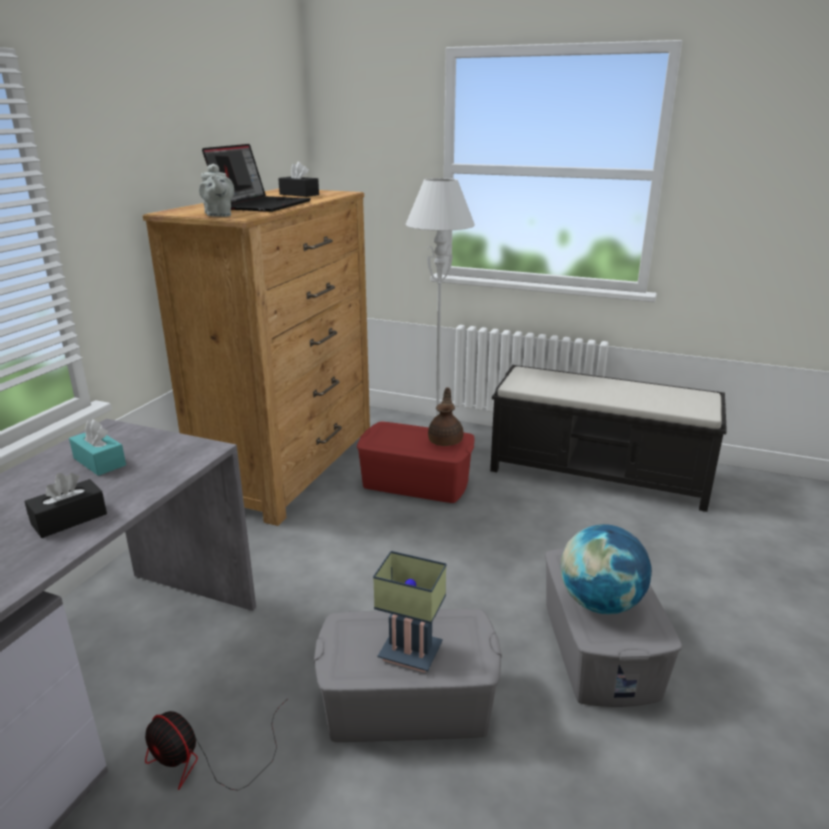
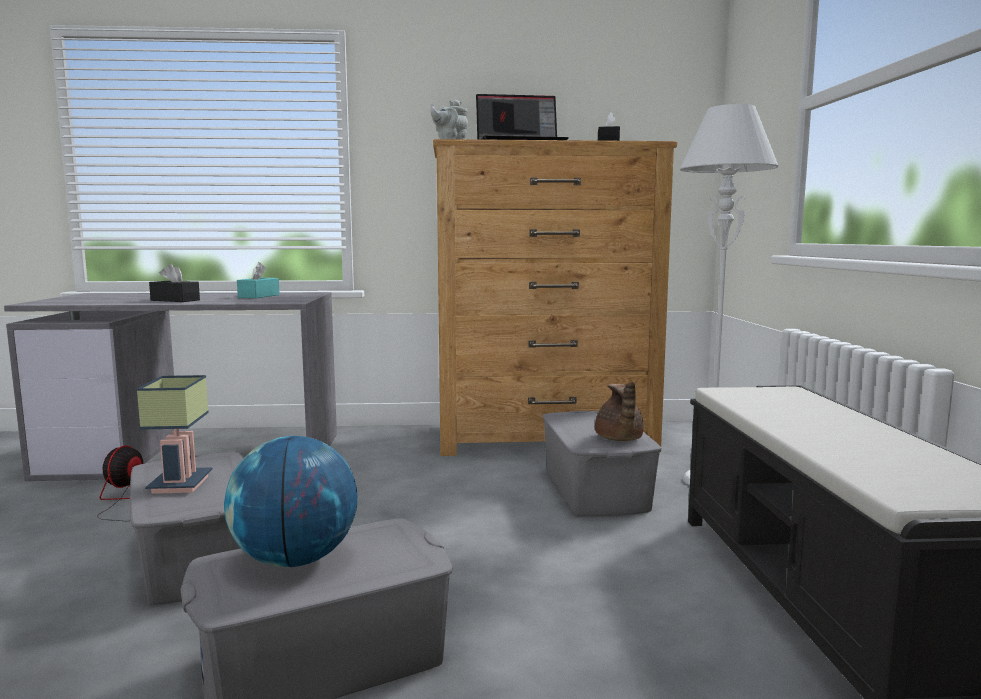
camera: 65 degrees right, 15 degrees down
red storage box [357,422,474,503] -> grey storage box [542,411,662,516]
brown teapot [428,387,464,446] -> brown teapot turned 105 degrees clockwise [595,382,644,441]

